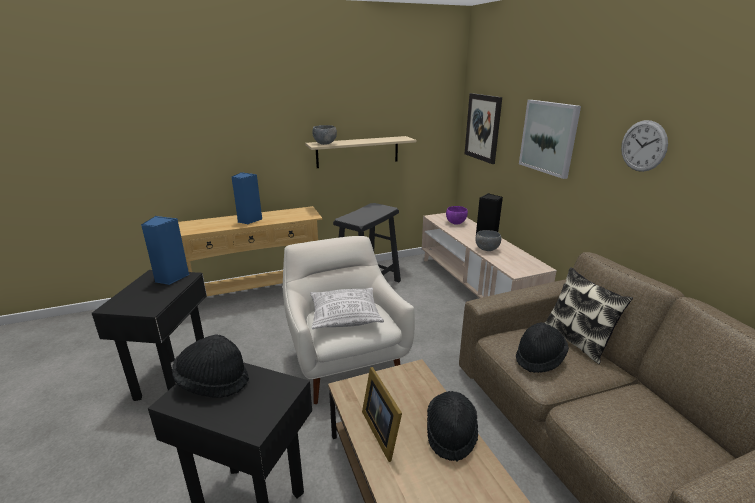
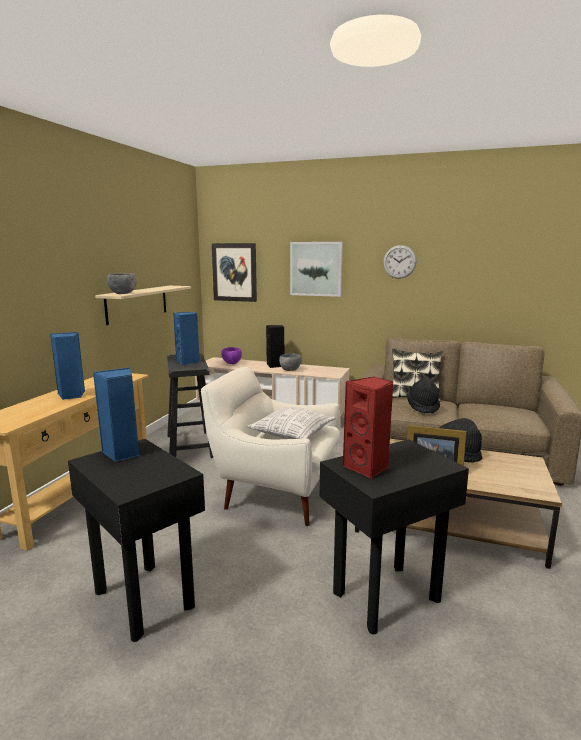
camera: 50 degrees left, 10 degrees down
black hat [172,334,249,398] -> red speaker [343,377,393,479]
none -> blue speaker [173,312,200,365]

